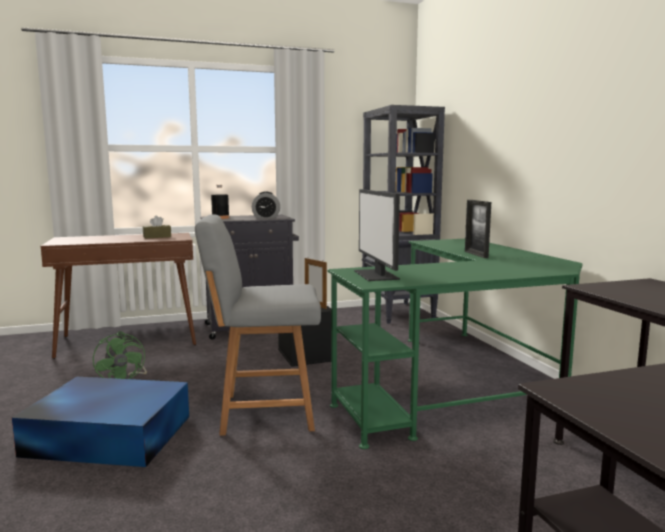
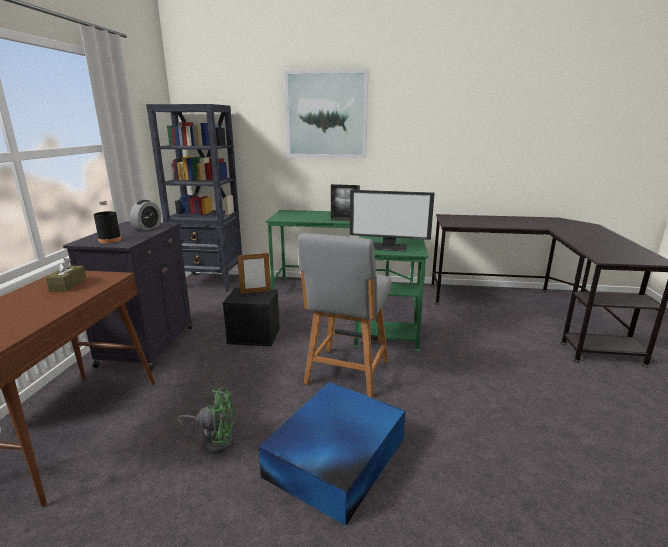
camera: 65 degrees left, 10 degrees up
none -> picture [284,69,368,158]

